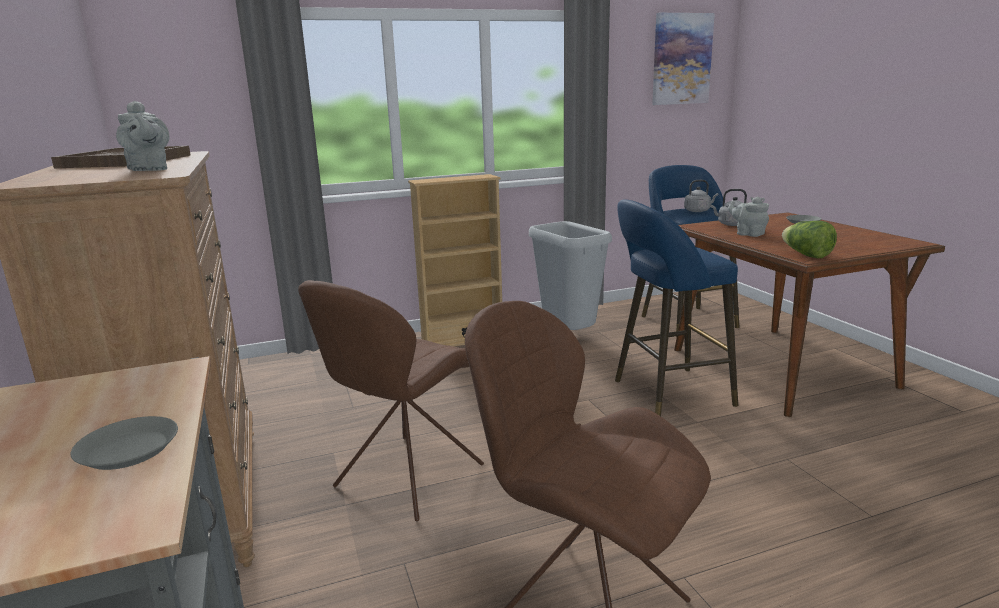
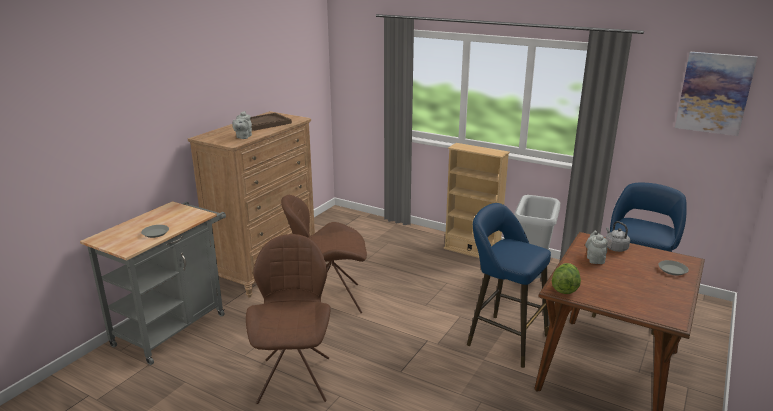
camera: 50 degrees right, 5 degrees up
grey kettle [684,180,719,212] -> none

